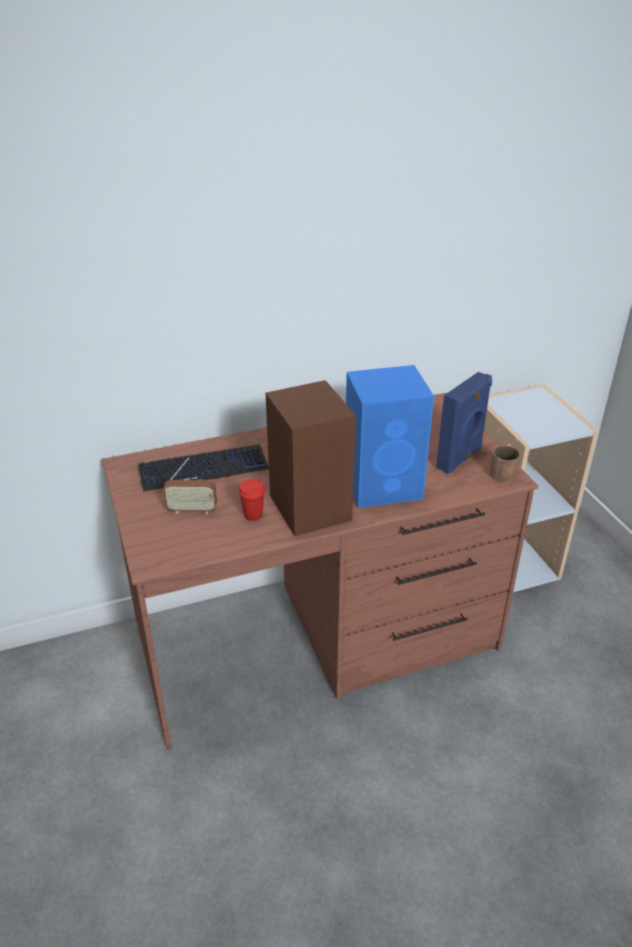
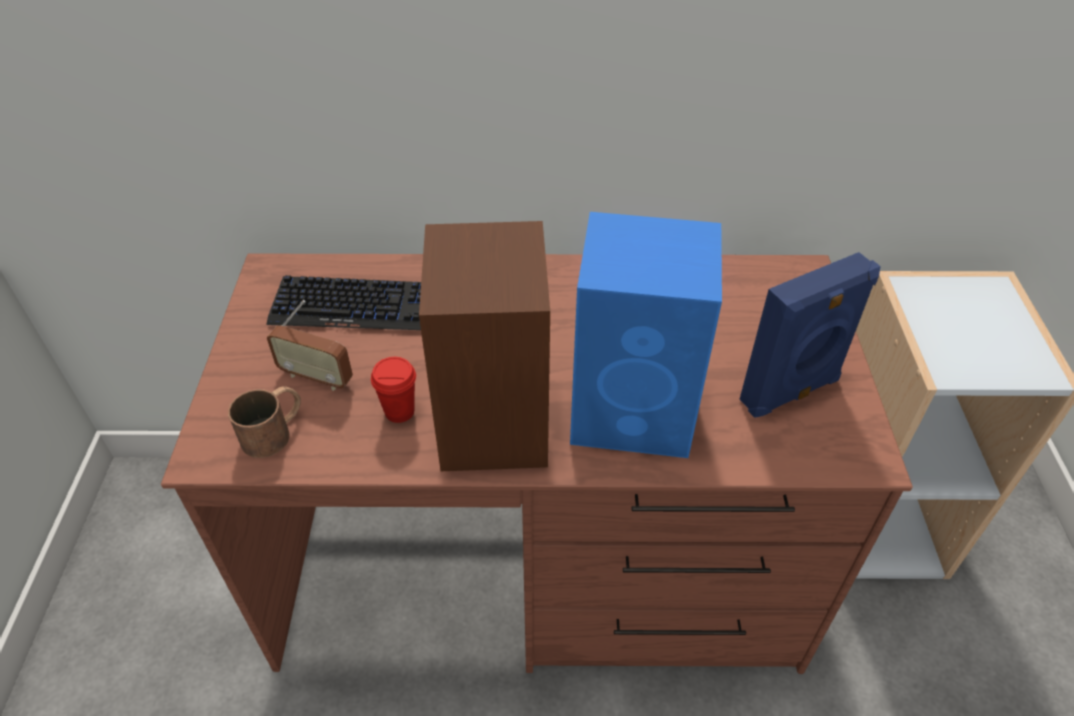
camera: 20 degrees right, 10 degrees up
brown mug [489,443,520,483] -> brown mug moved to [228,386,301,458]

